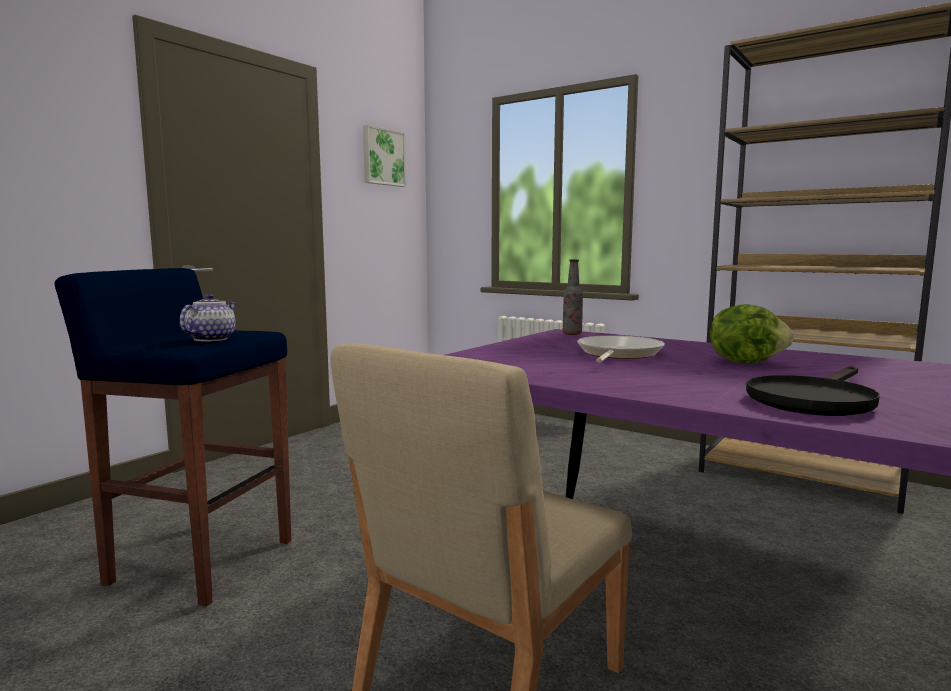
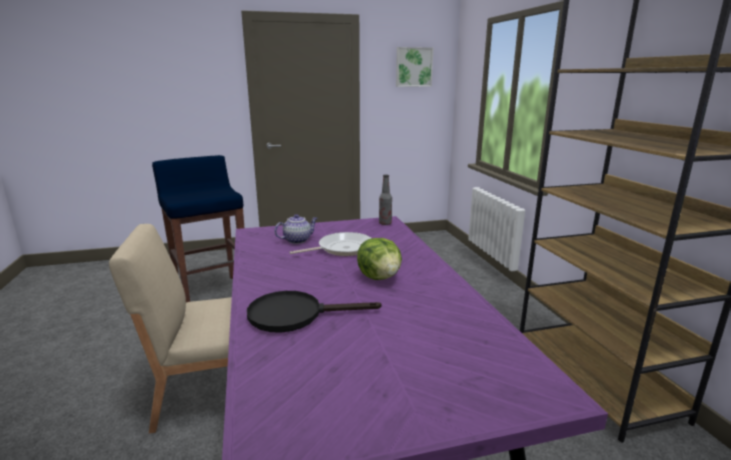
camera: 40 degrees right, 10 degrees up
teapot [180,294,237,342] -> teapot moved to [274,214,317,244]

